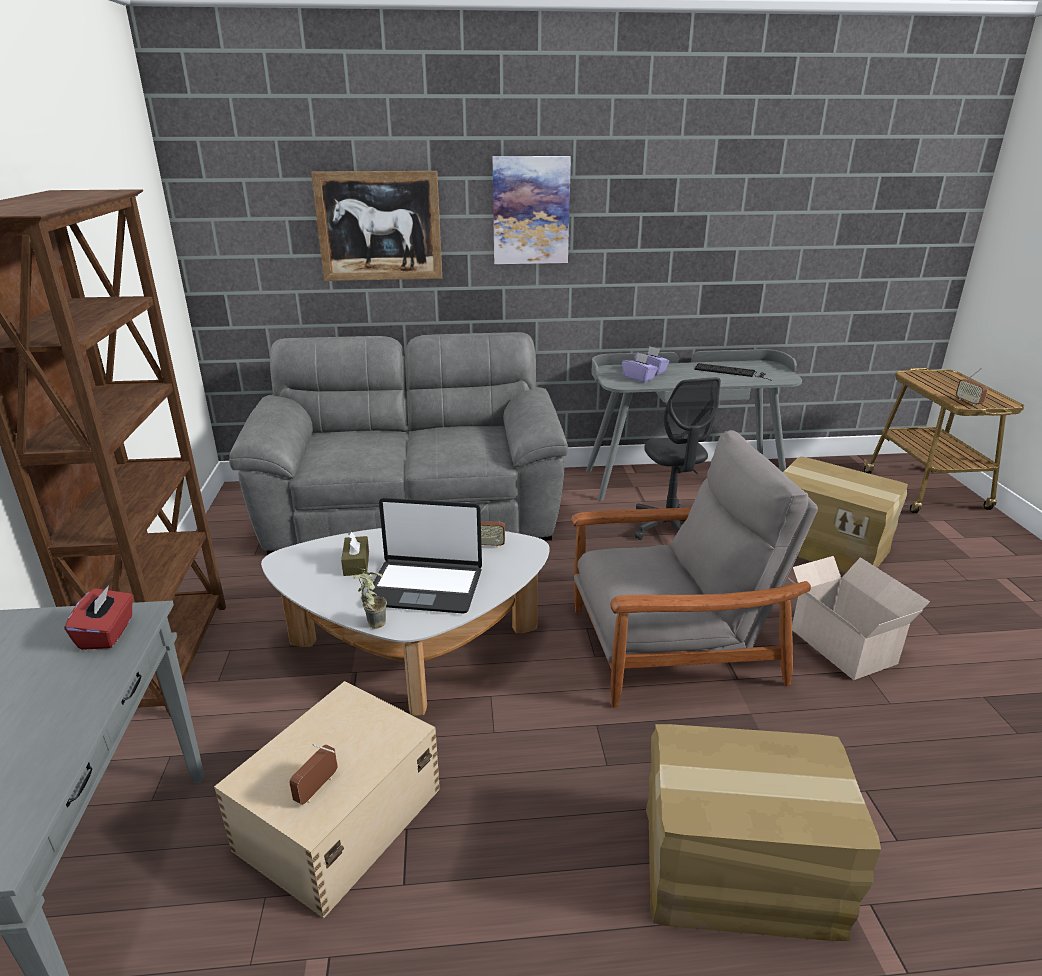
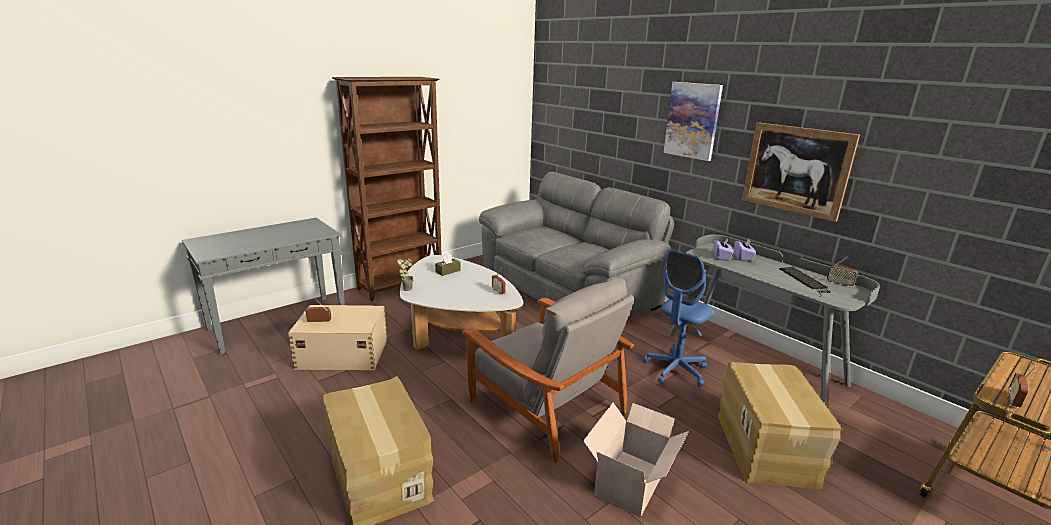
camera: 55 degrees right, 5 degrees down
red tissue box [65,585,134,650] -> none
picture [311,171,442,281] -> picture moved to [742,122,860,222]
laptop [365,498,482,613] -> none
grey office chair [635,377,721,540] -> blue office chair [643,249,713,387]
none -> radio [827,256,858,287]

